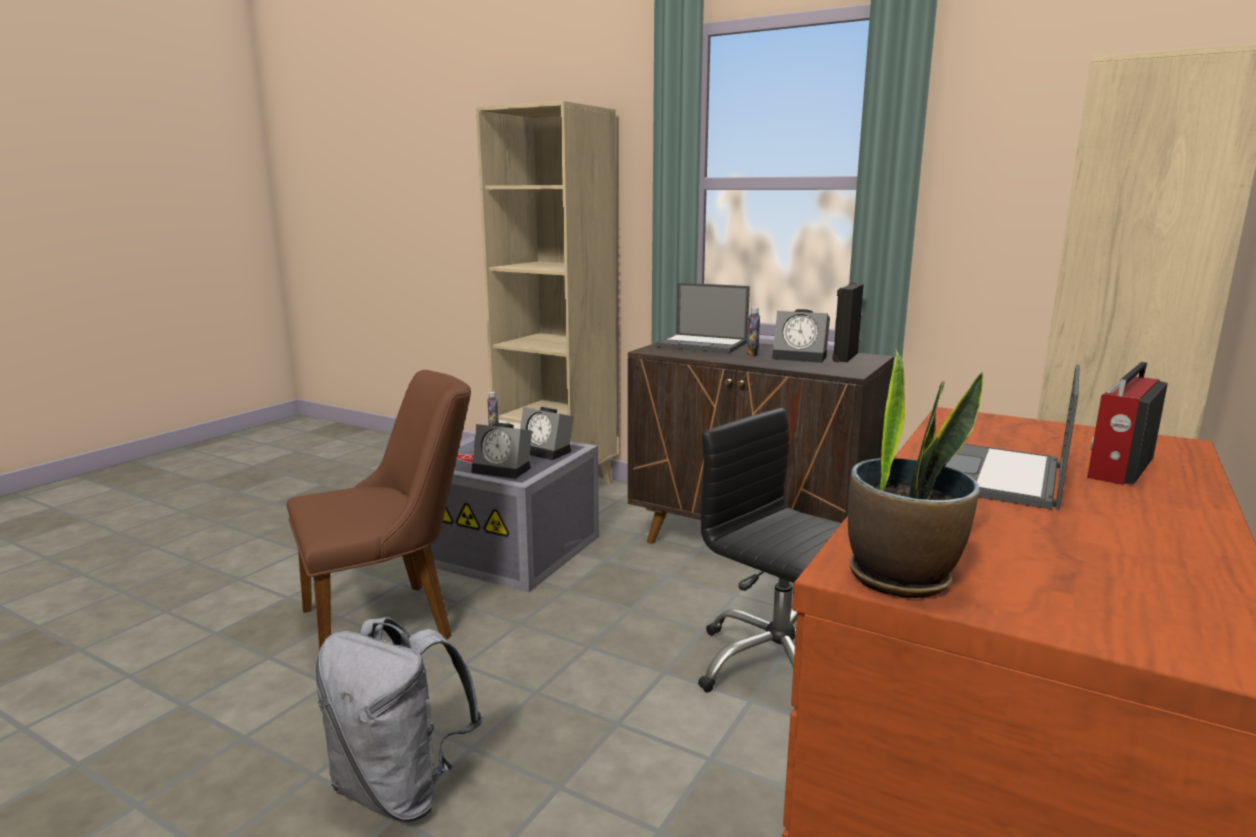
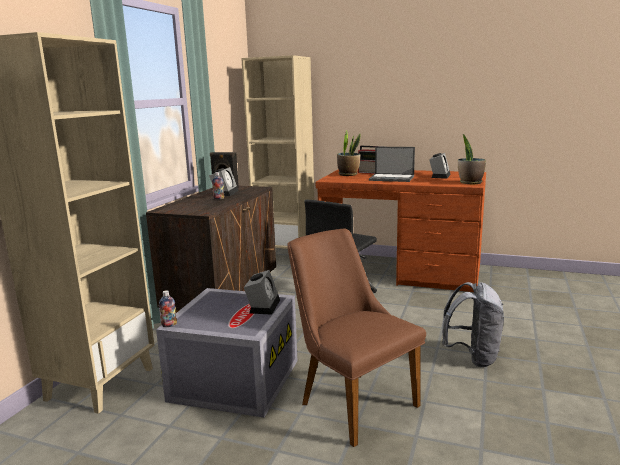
camera: 100 degrees left, 0 degrees up
alarm clock [520,407,574,460] -> alarm clock moved to [429,153,451,179]
laptop [655,283,750,353] -> none
none -> potted plant [337,130,361,176]

